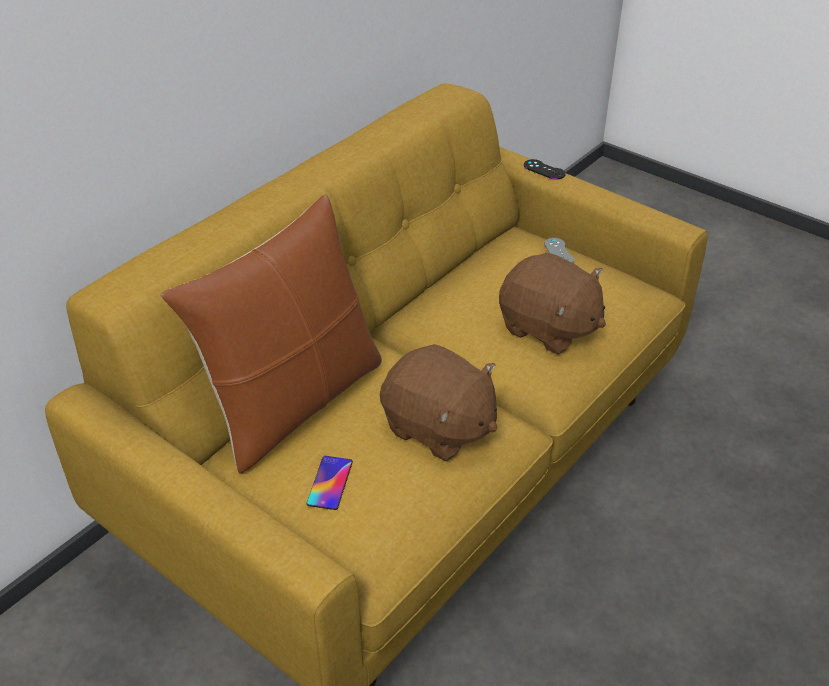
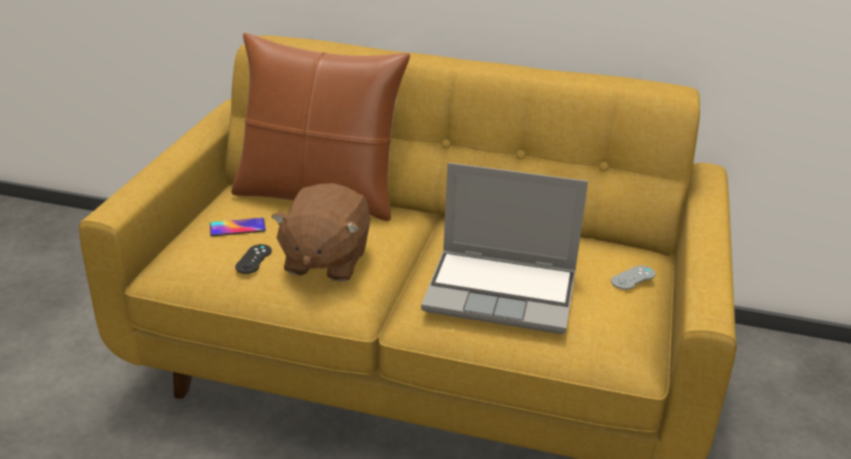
camera: 65 degrees right, 10 degrees down
brown plush toy [499,253,606,355] -> laptop [421,163,588,334]
black game controller [524,159,565,180] -> black game controller moved to [235,244,272,274]

